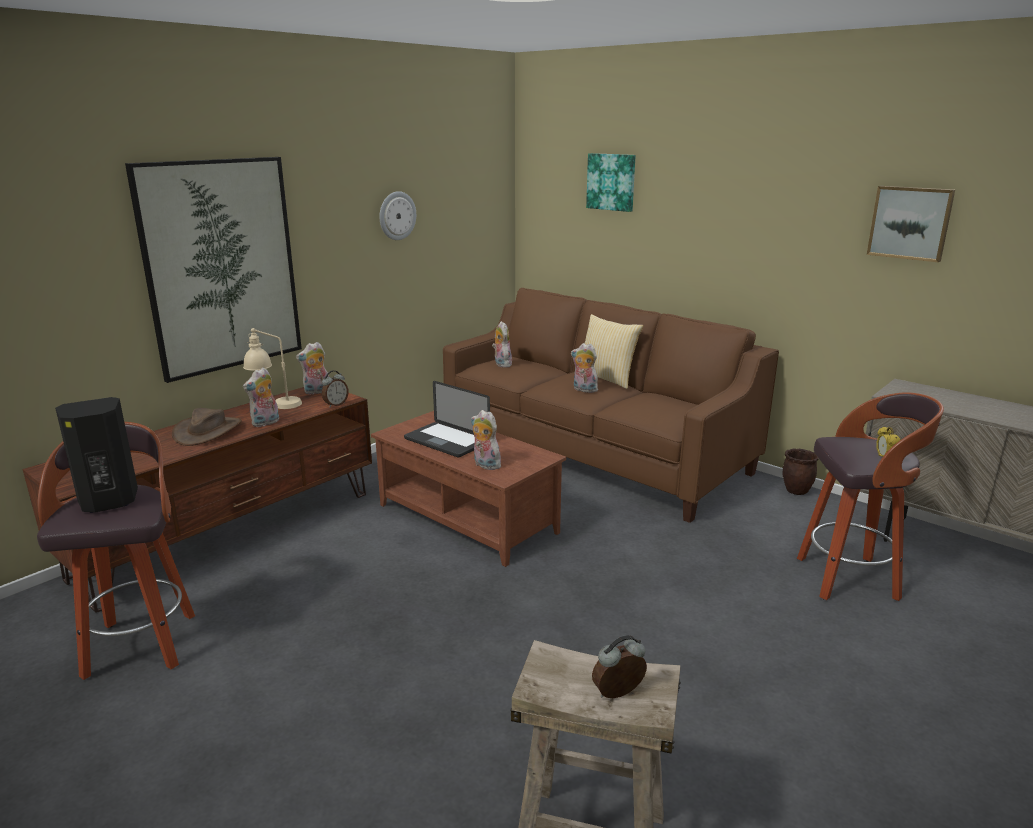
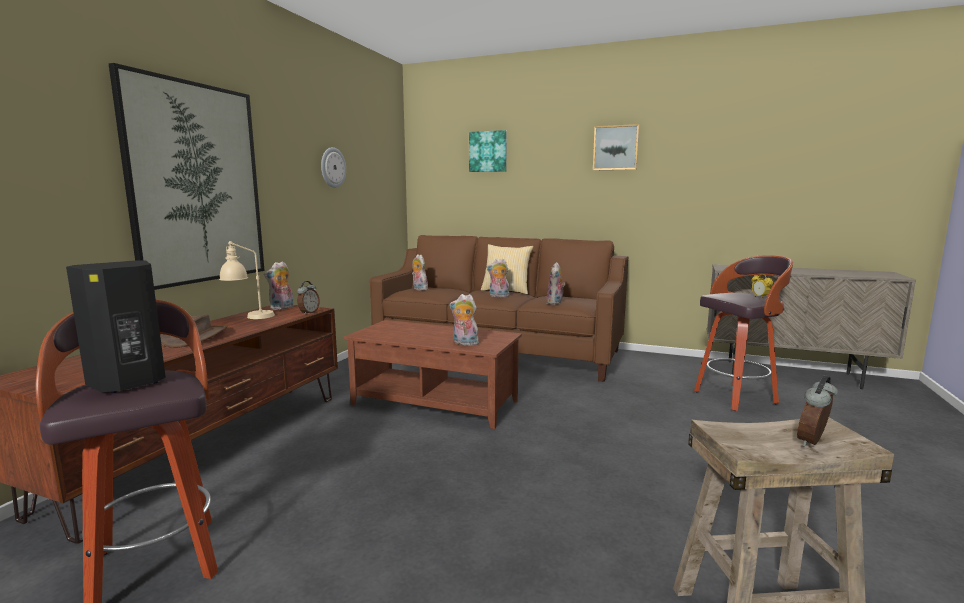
camera: 20 degrees left, 10 degrees down
plush toy [243,368,279,427] -> plush toy moved to [547,262,566,305]
laptop [404,381,490,458] -> none
brown planter [782,448,818,495] -> none
picture [867,186,955,262] -> picture moved to [593,124,639,170]

